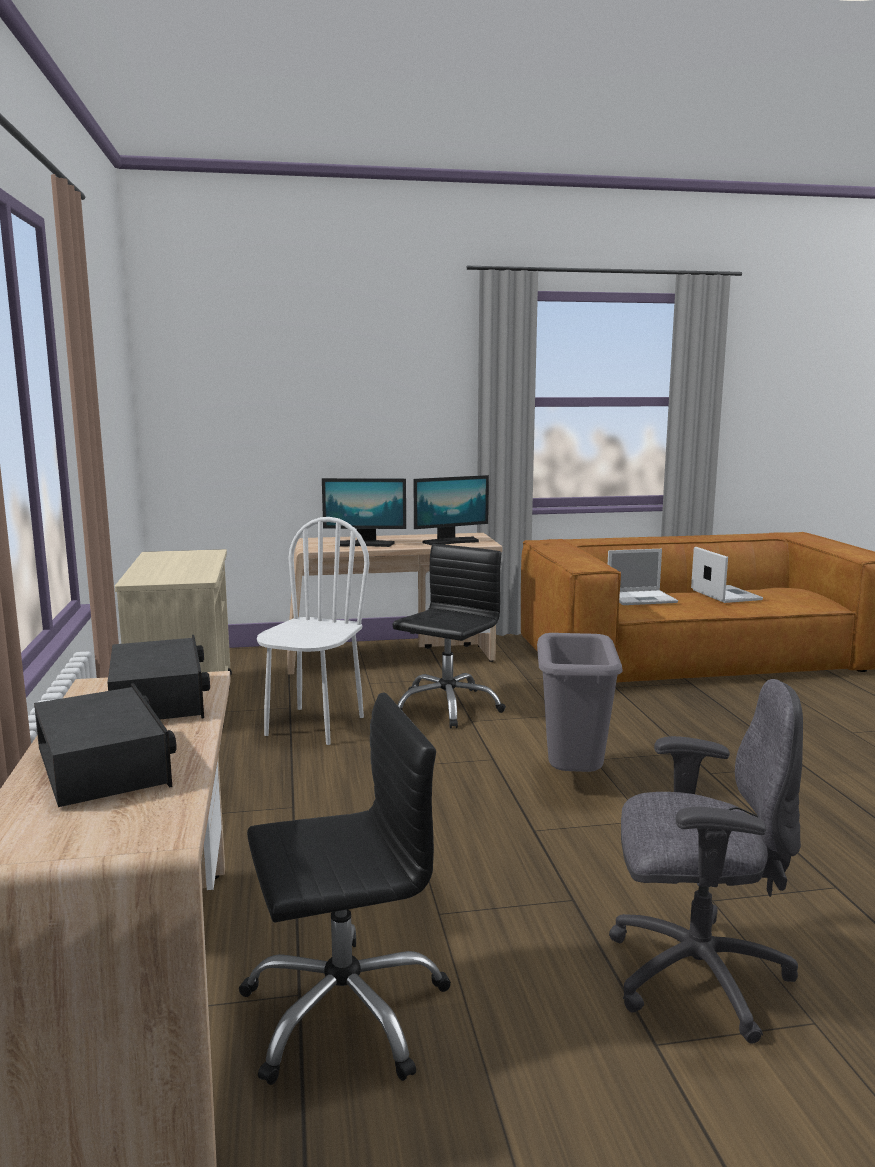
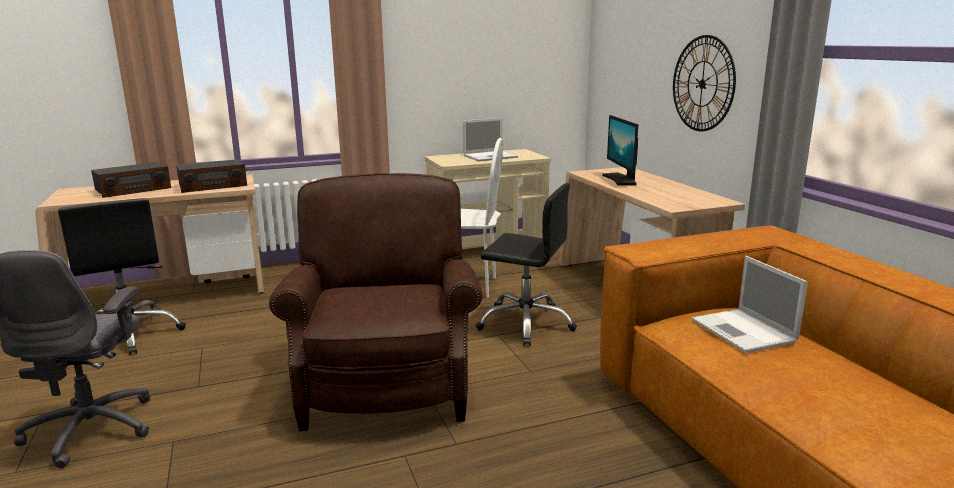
camera: 80 degrees right, 5 degrees up
monitor [414,475,489,545] -> none
grey trash can [537,633,623,772] -> brown armchair [269,173,483,431]
laptop [691,547,763,603] -> laptop moved to [463,118,518,162]
none -> wall clock [673,35,736,131]

